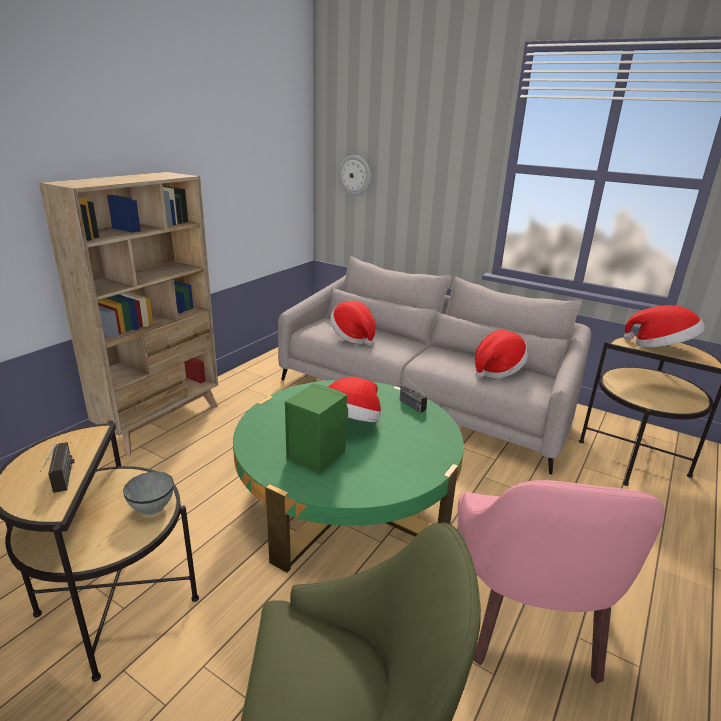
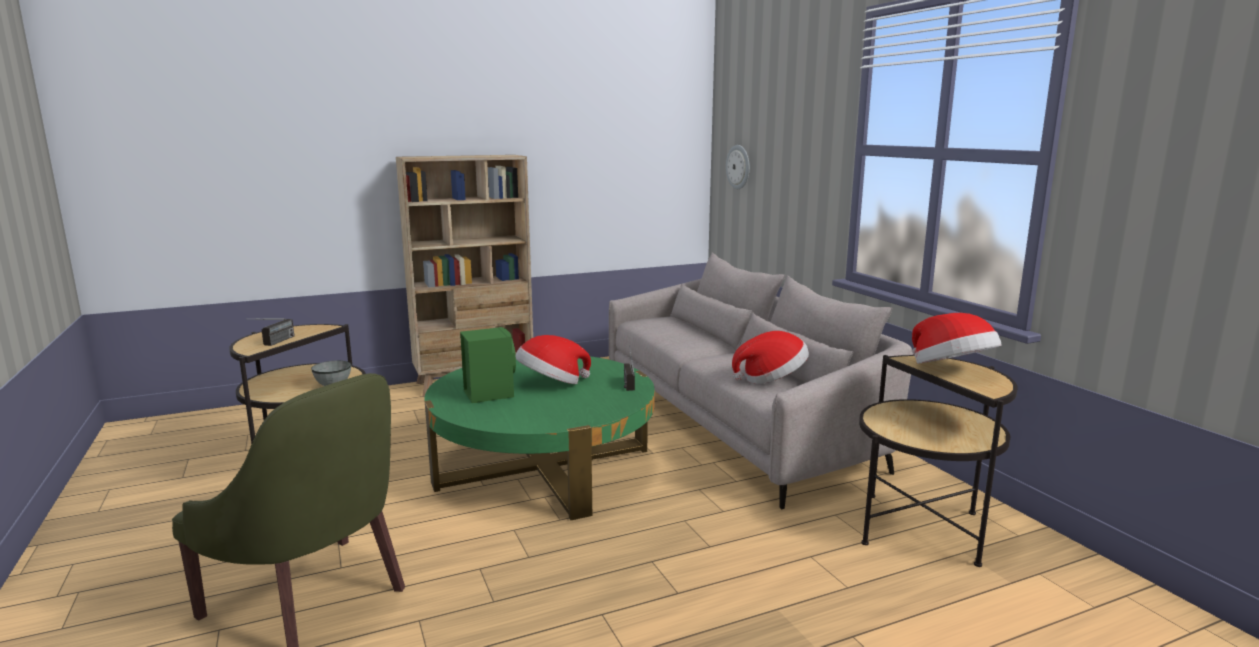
camera: 35 degrees right, 10 degrees down
hat [330,301,376,346] -> none
pink armchair [457,480,664,684] -> none

